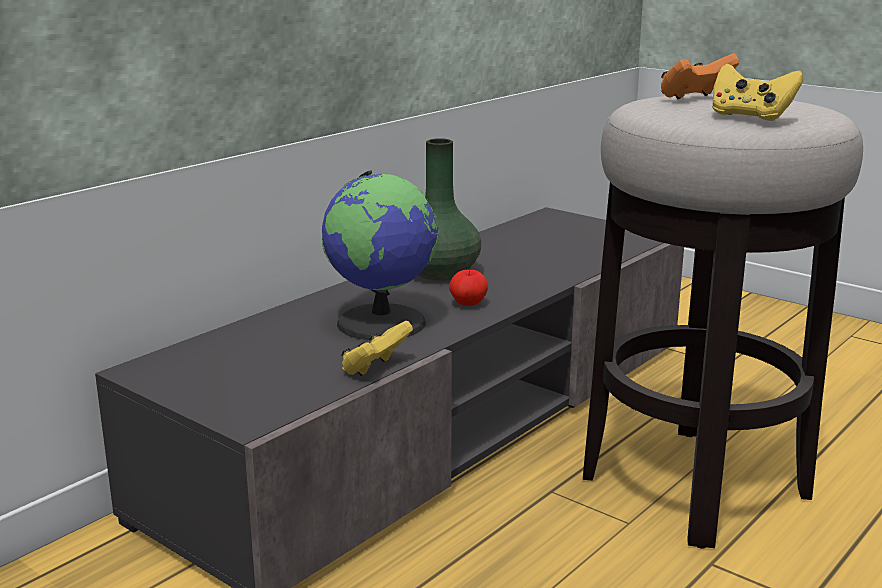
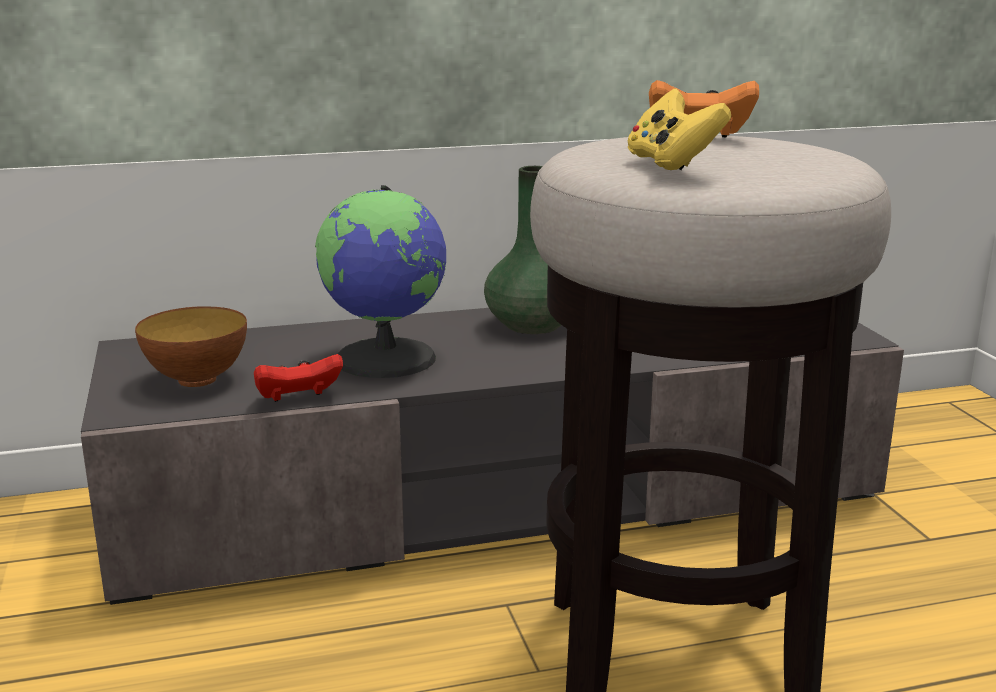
camera: 35 degrees right, 0 degrees up
yellow game controller [341,321,413,376] -> red game controller [254,354,343,402]
apple [449,270,488,306] -> none
none -> bowl [135,306,247,387]

